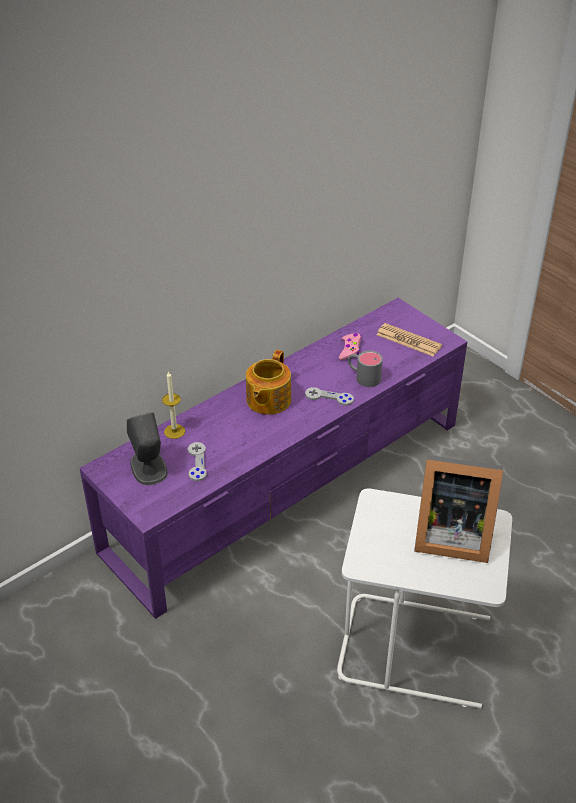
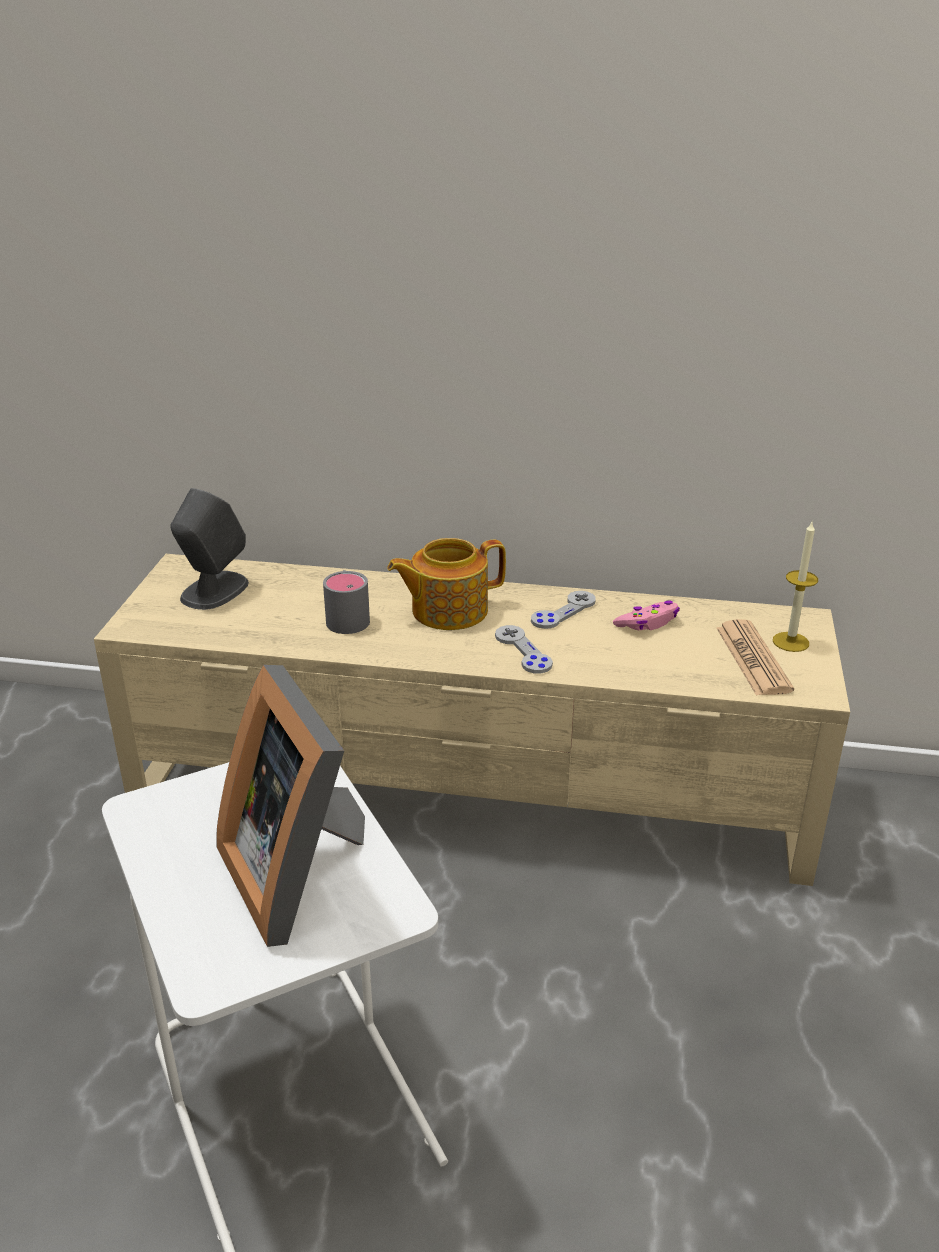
camera: 50 degrees right, 10 degrees down
purple tv stand [80,298,467,619] -> beige tv stand [94,554,850,886]
candle [162,371,185,439] -> candle moved to [773,520,818,652]
grey game controller [188,442,207,481] -> grey game controller moved to [531,591,596,629]
grey mug [348,350,383,387] -> grey mug moved to [323,570,370,634]

